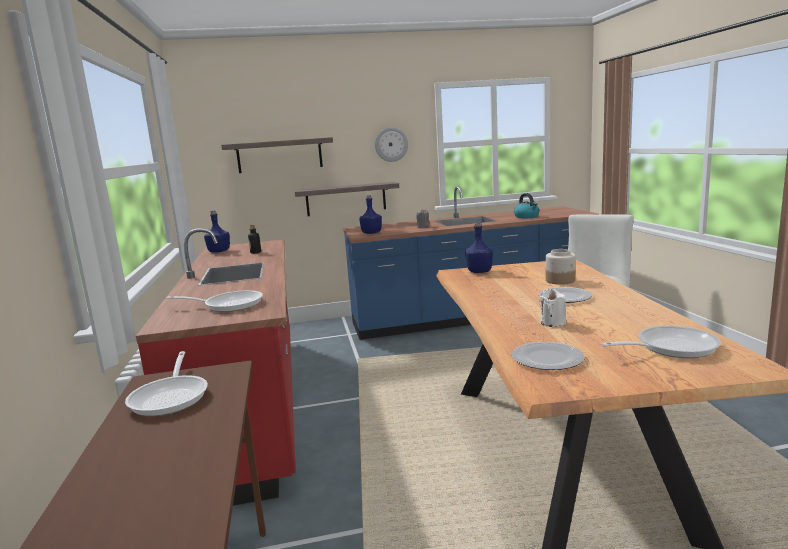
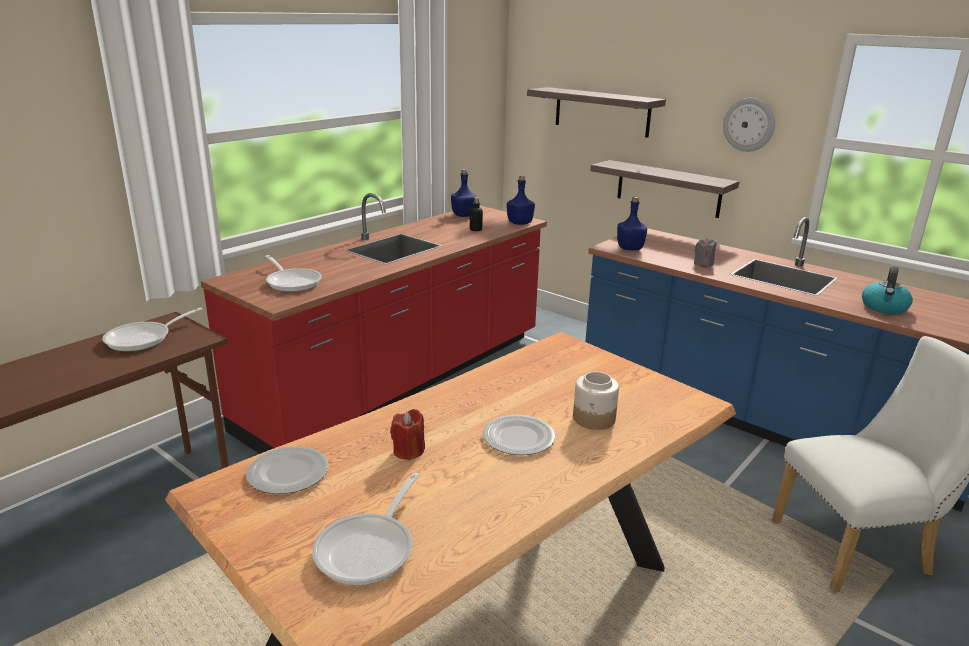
camera: 50 degrees right, 10 degrees up
blue bottle [465,222,493,273] -> blue bottle moved to [507,176,535,225]
white candle [539,289,566,327] -> red candle [390,409,425,460]
frying pan [601,326,721,358] -> frying pan turned 75 degrees clockwise [312,472,419,586]

